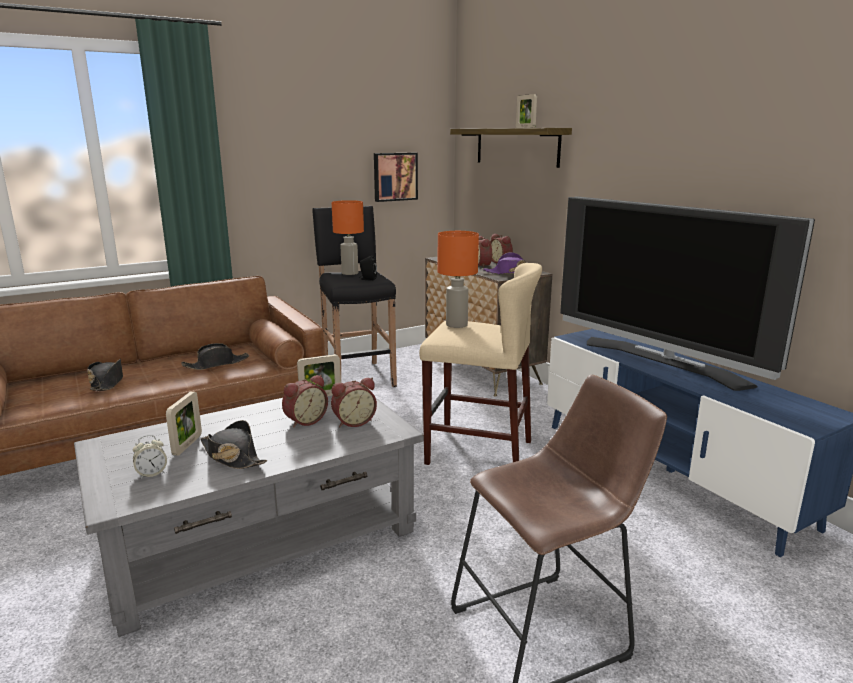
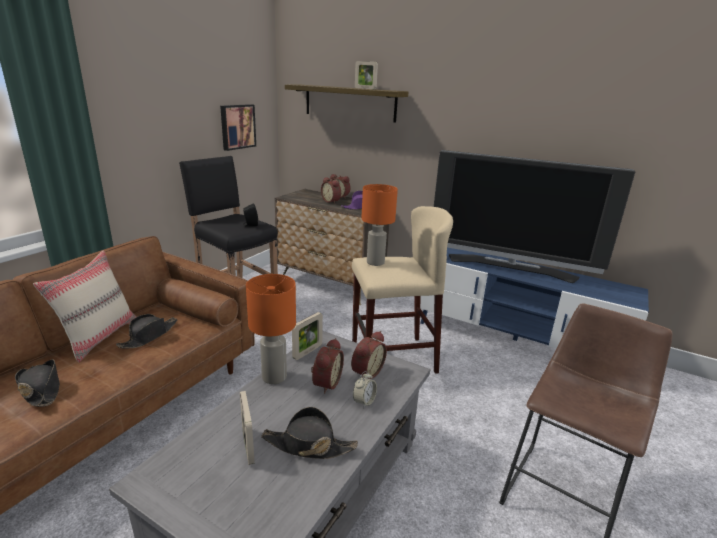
camera: 30 degrees left, 5 degrees up
alarm clock [132,435,167,479] -> alarm clock moved to [353,371,377,408]
orange table lamp [332,200,364,275] -> orange table lamp moved to [246,274,296,384]
none -> beige pillow [33,250,136,362]

